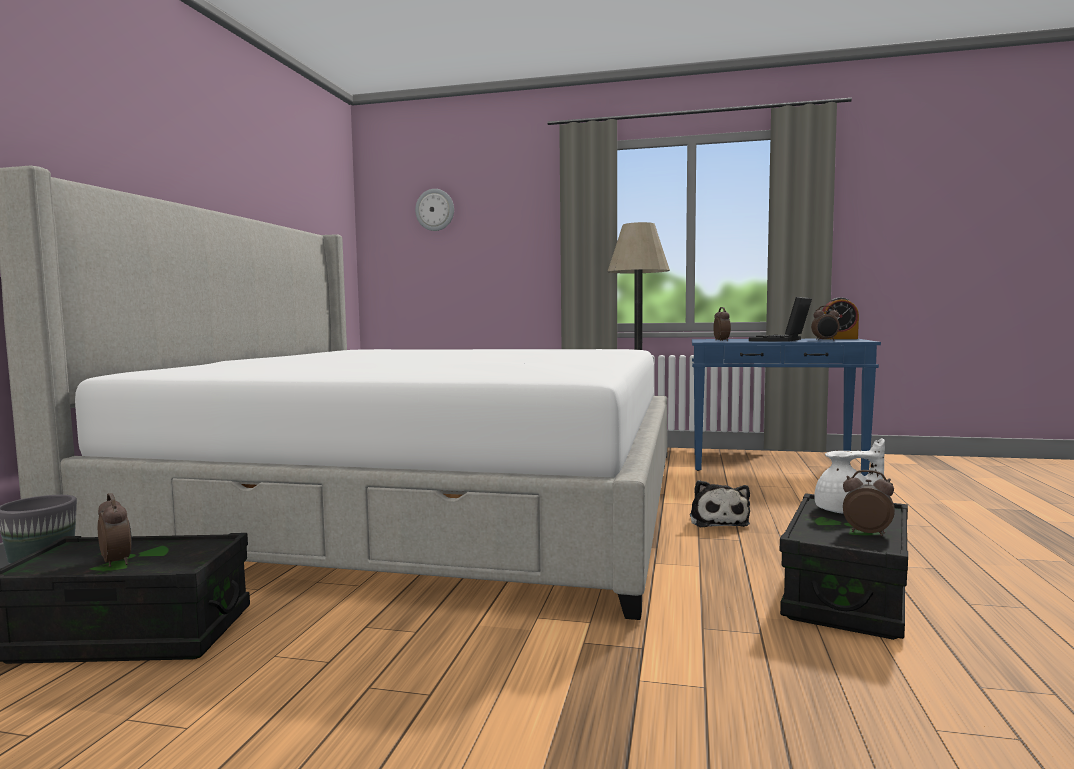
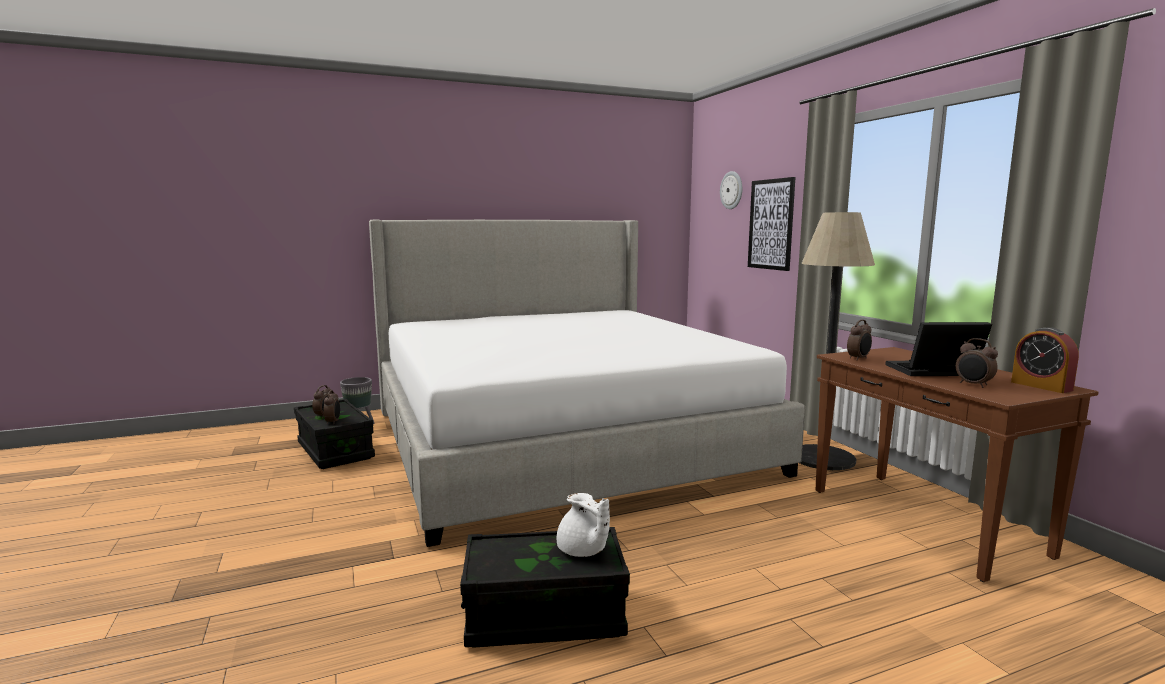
camera: 55 degrees right, 5 degrees up
plush toy [690,480,750,527] -> none
blue console table [692,339,881,476] -> brown console table [816,347,1099,582]
alarm clock [843,470,895,536] -> alarm clock moved to [324,390,340,424]
none -> picture [748,177,795,271]

